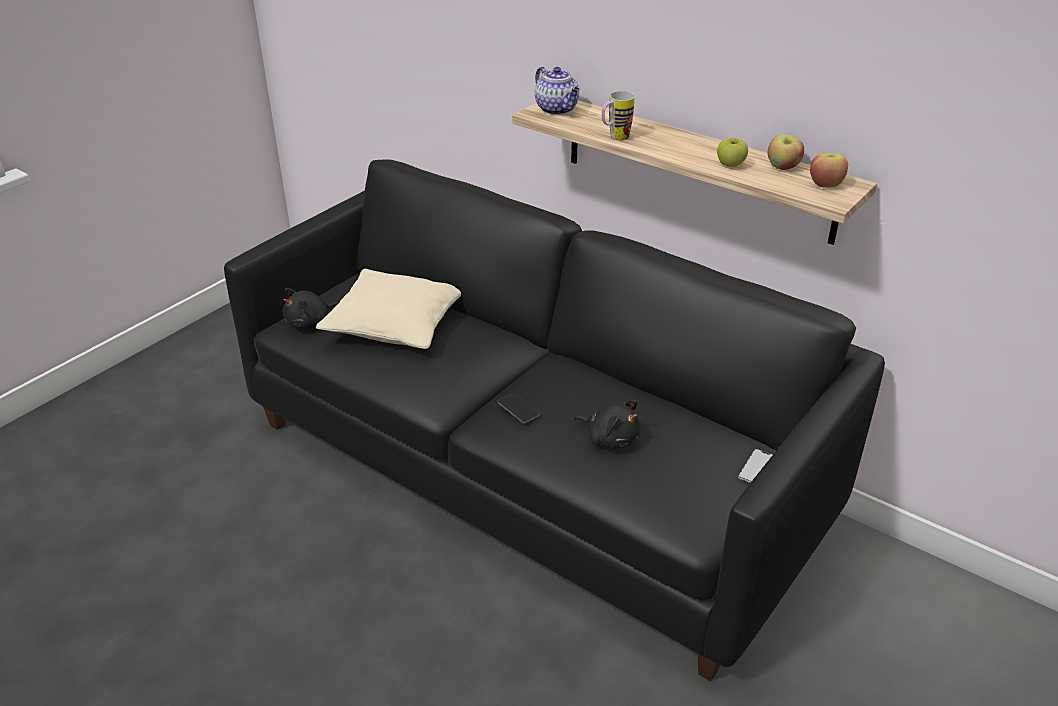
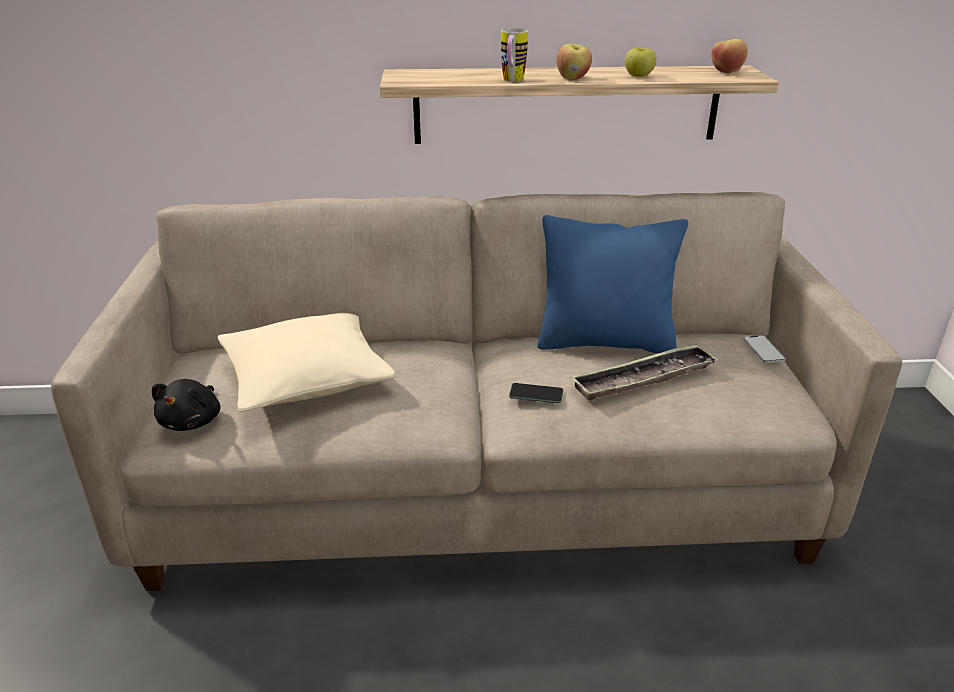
camera: 40 degrees left, 5 degrees down
black sofa [224,159,885,682] -> beige sofa [51,192,902,591]
teapot [535,67,580,115] -> none
black plush toy [573,400,641,449] -> tray [570,344,718,400]
apple [768,134,804,170] -> apple moved to [556,44,592,80]
none -> blue pillow [537,215,688,354]

